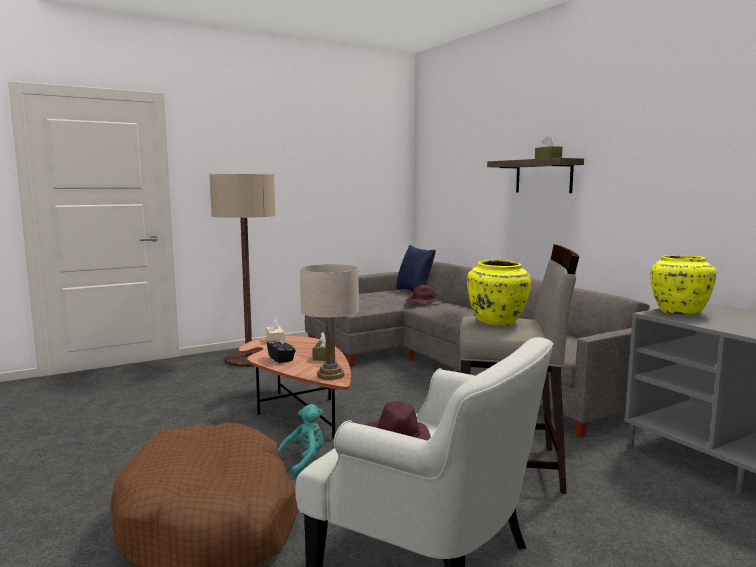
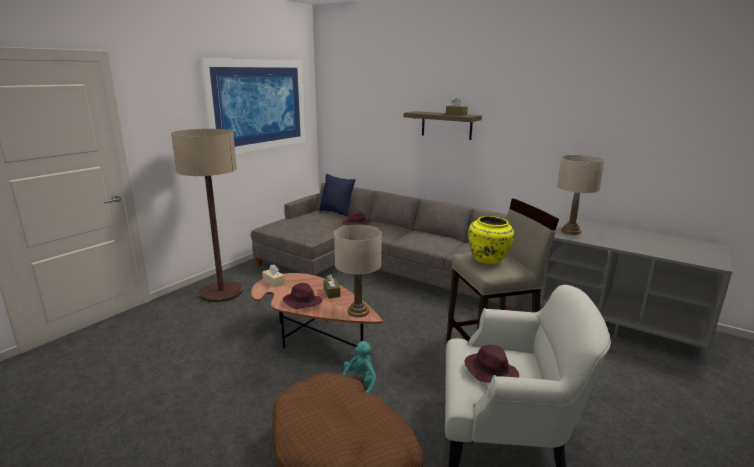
camera: 25 degrees left, 10 degrees up
black tissue box [267,335,296,363] -> purple hat [283,283,322,309]
yellow vase [650,255,716,314] -> beige table lamp [557,155,605,235]
none -> picture [198,58,306,154]

